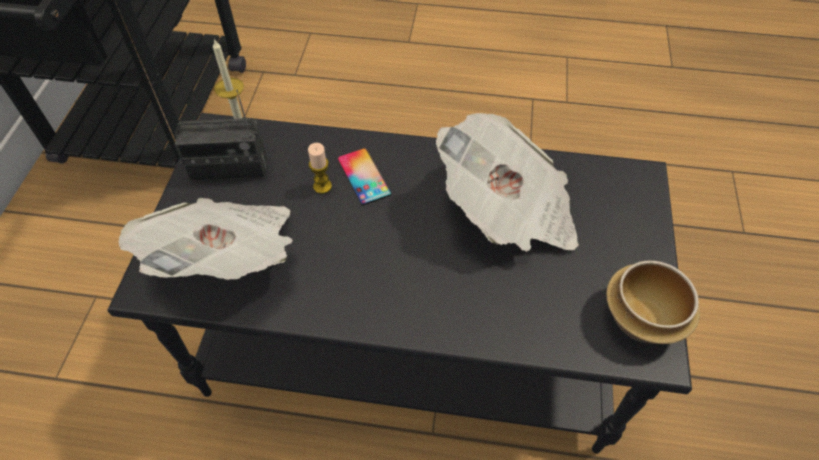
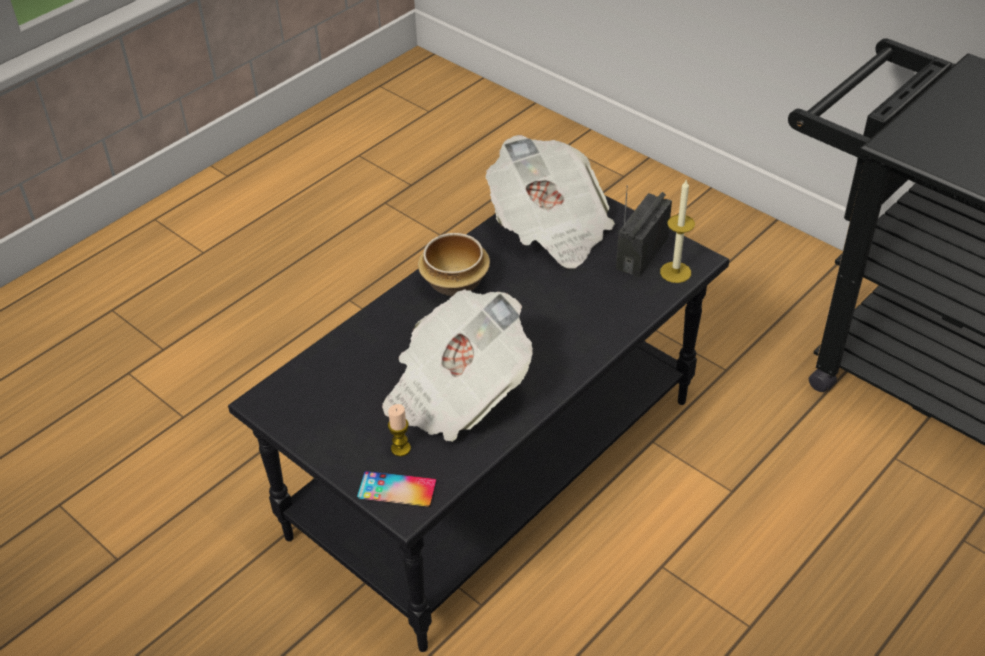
camera: 125 degrees right, 10 degrees down
candle [308,143,332,194] -> candle moved to [388,404,411,456]
phone [338,148,391,205] -> phone moved to [357,471,436,507]
bowl [606,261,700,344] -> bowl moved to [418,233,490,296]

